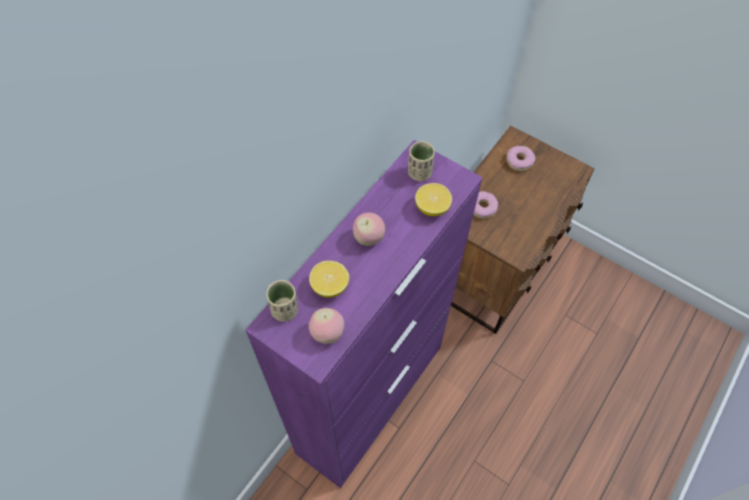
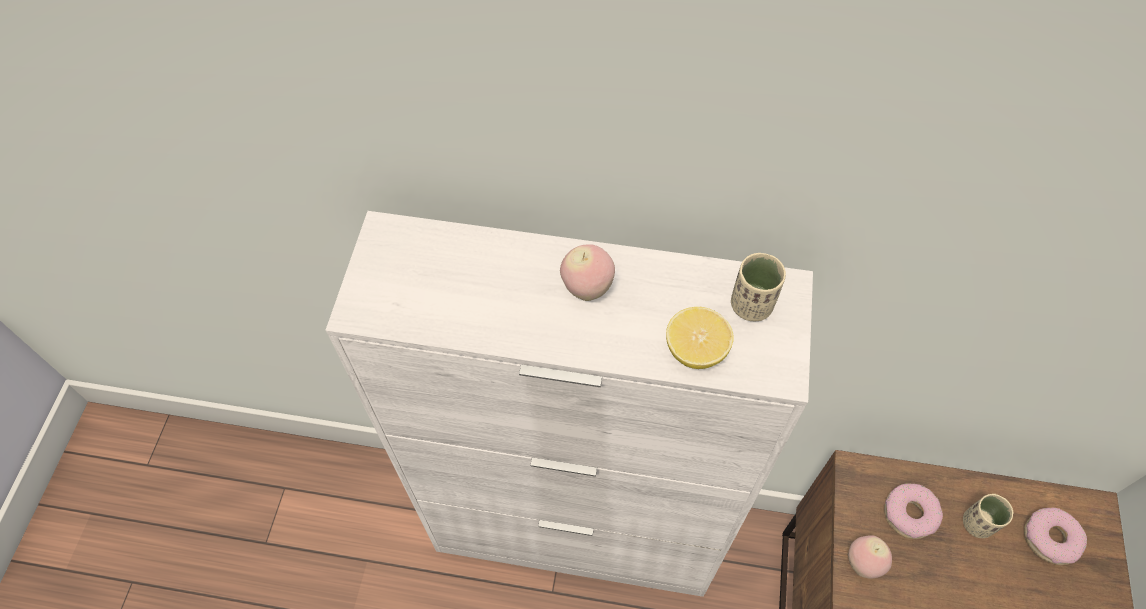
camera: 65 degrees right, 0 degrees up
purple cabinet [245,140,483,488] -> white cabinet [325,211,813,597]
beige cup [266,280,298,322] -> beige cup moved to [963,494,1013,538]
lemon [309,261,349,298] -> none
apple [309,308,344,344] -> apple moved to [848,535,892,579]

